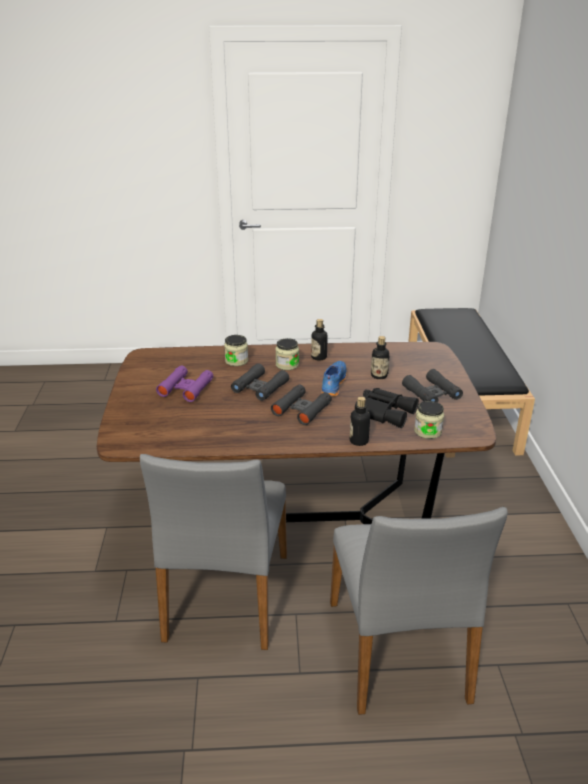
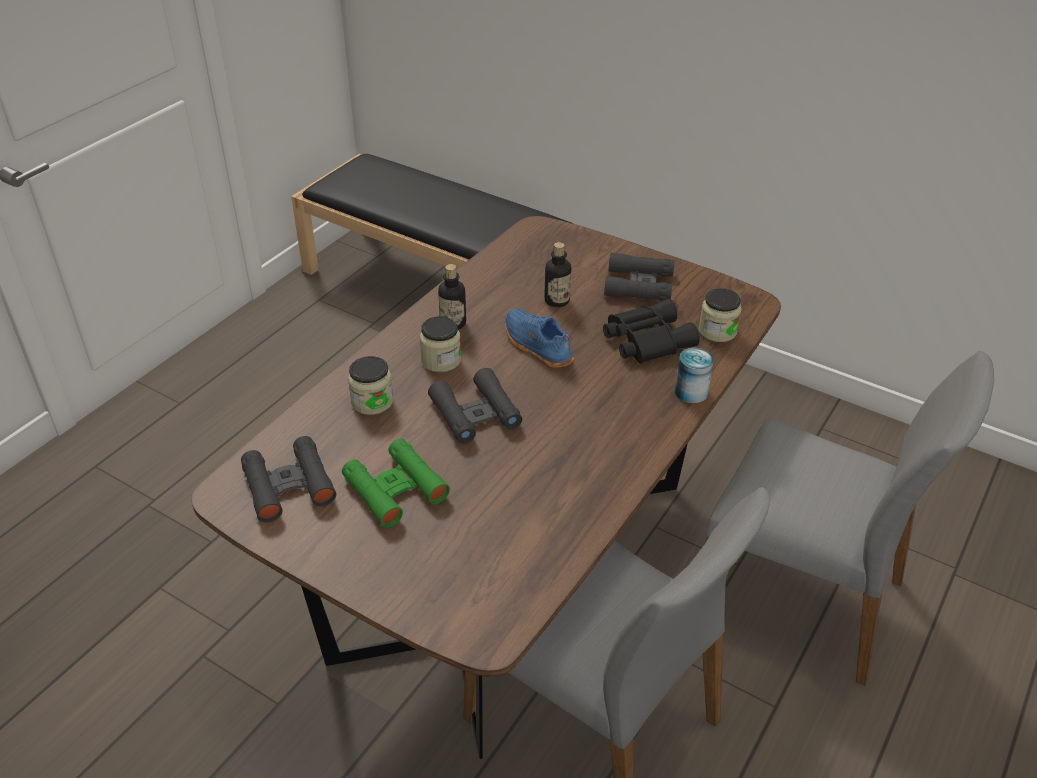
camera: 55 degrees left, 10 degrees up
purple binoculars [156,366,213,402] -> green binoculars [342,438,450,528]
black binoculars [271,384,332,425] -> black binoculars moved to [241,436,336,522]
bottle [350,397,370,446] -> can [675,348,714,403]

